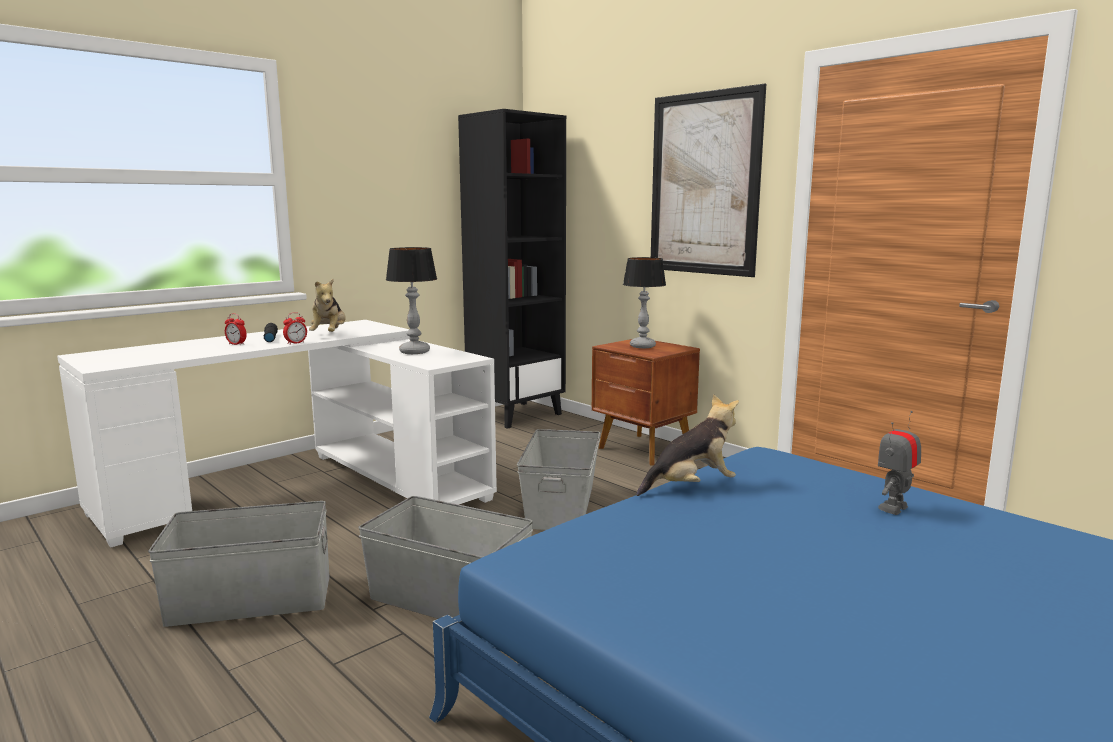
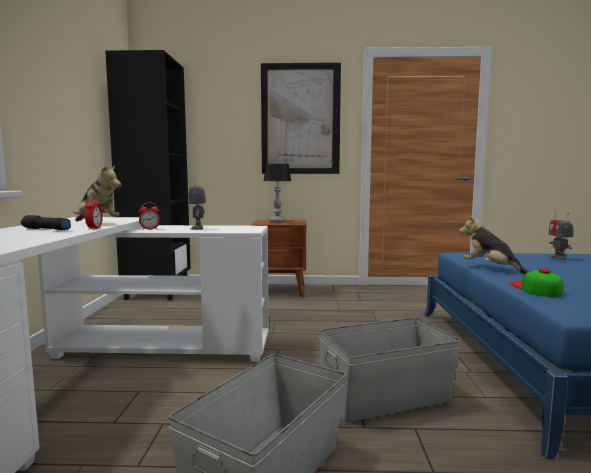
camera: 45 degrees left, 5 degrees down
alarm clock [225,313,247,346] -> alarm clock moved to [139,203,160,230]
table lamp [386,247,437,354] -> toy robot [188,175,206,230]
grey storage box [517,429,601,530] -> none
plush toy [636,394,739,496] -> plush toy turned 60 degrees counterclockwise [459,215,529,274]
none -> cap [509,268,563,297]

